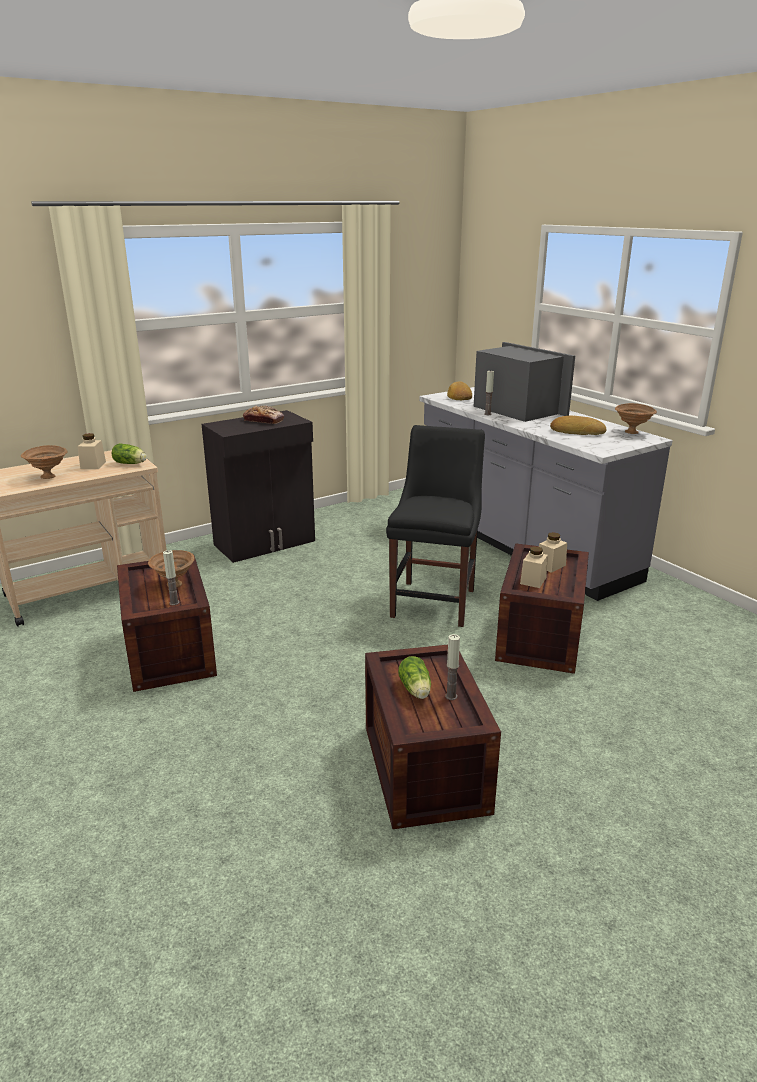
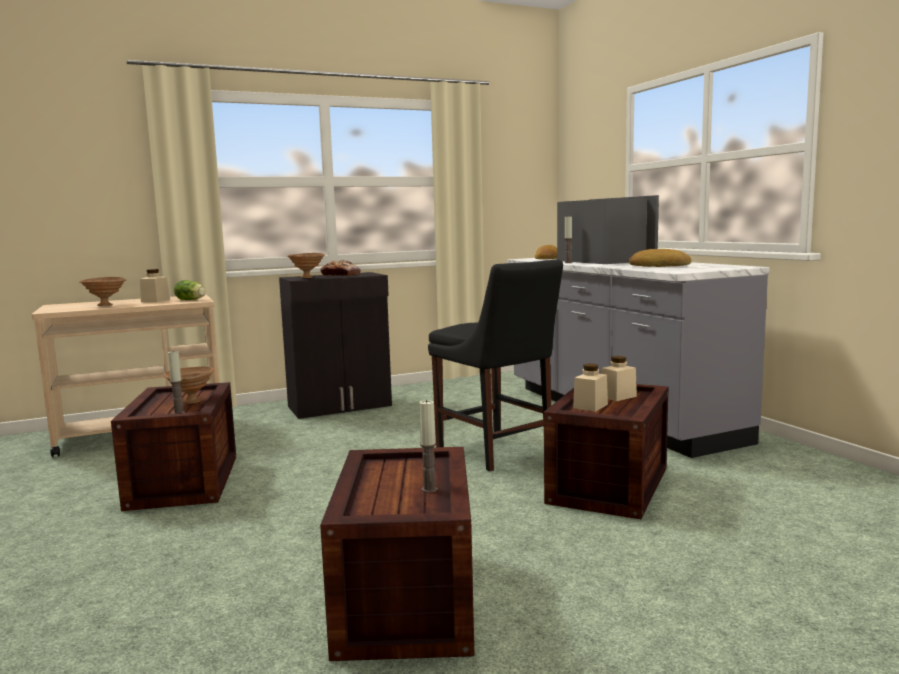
camera: 10 degrees right, 15 degrees down
black chair [386,425,485,627] -> black chair turned 120 degrees clockwise [428,260,563,471]
lettuce [398,656,431,699] -> none
brown bowl [615,403,657,434] -> brown bowl moved to [287,253,325,278]

